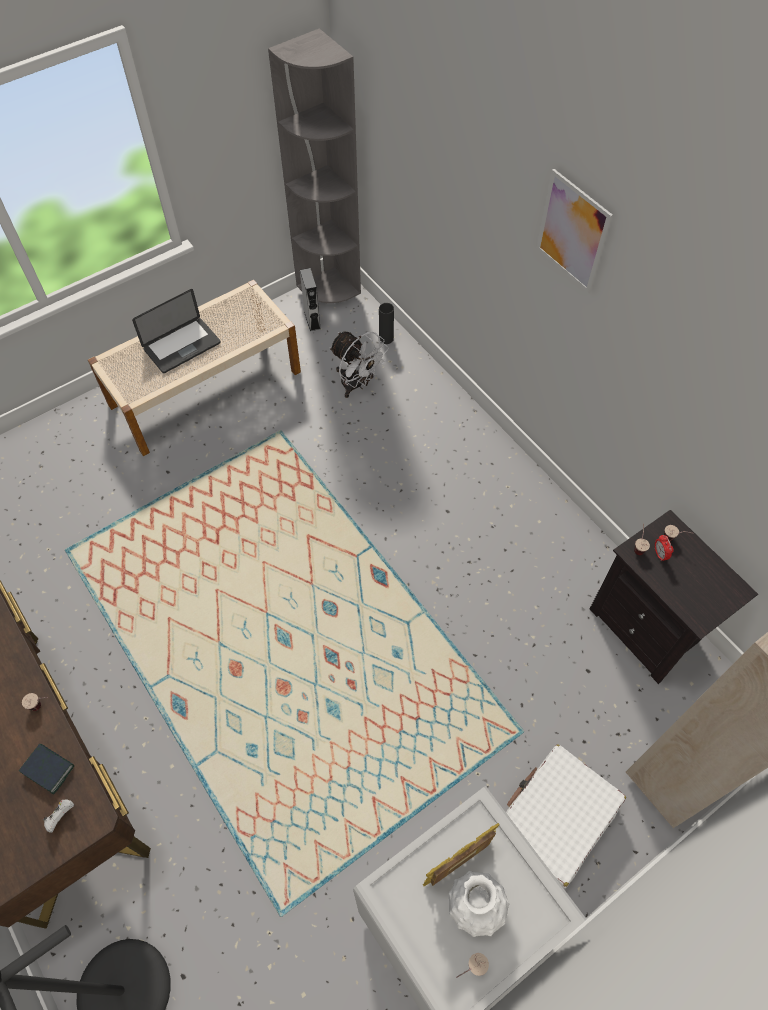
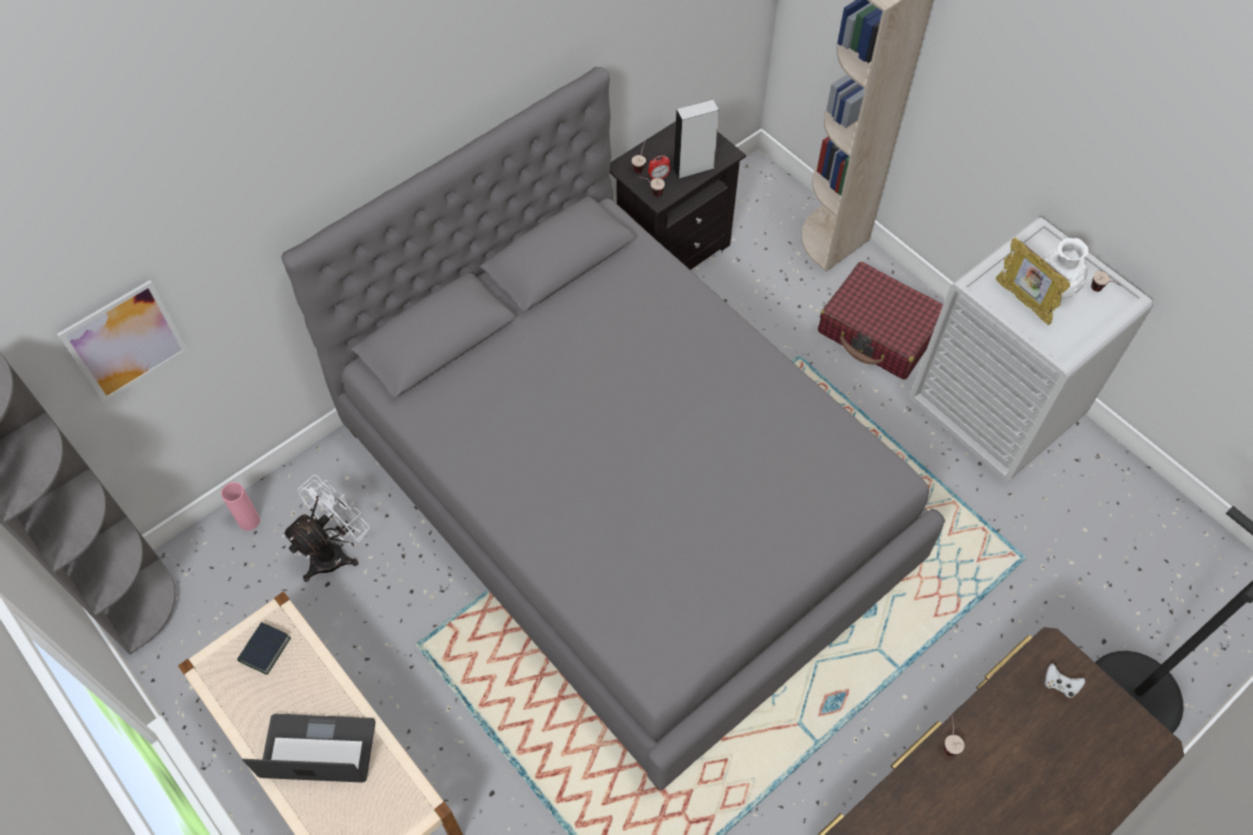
camera: 95 degrees left, 0 degrees up
book [19,744,74,795] -> book moved to [237,622,291,675]
laptop [132,289,221,373] -> laptop turned 45 degrees counterclockwise [242,714,375,782]
grey speaker [300,268,321,331] -> grey speaker moved to [673,99,719,179]
black vase [379,303,394,344] -> pink vase [221,482,260,531]
white suitcase [506,744,626,888] -> red suitcase [818,262,943,380]
picture [536,169,613,293] -> picture moved to [57,280,188,402]
none -> grey bed [282,67,945,790]

